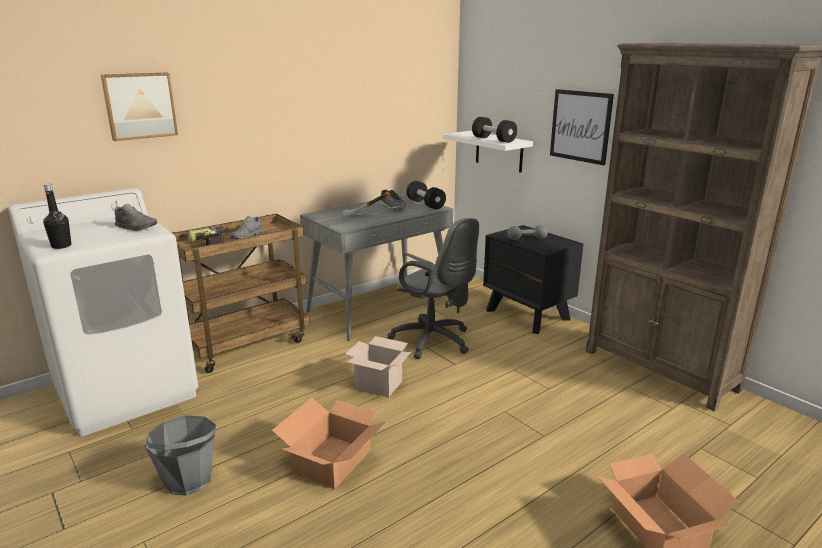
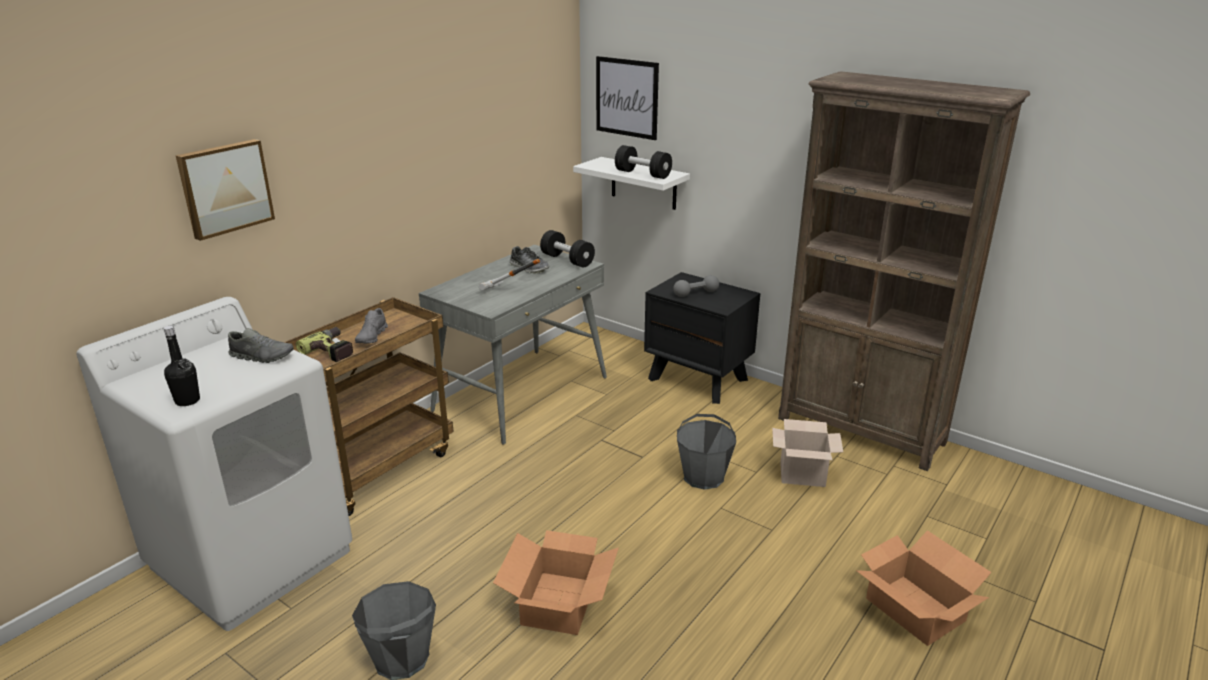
camera: 15 degrees left, 5 degrees up
cardboard box [345,336,411,397] -> cardboard box moved to [772,419,843,487]
grey office chair [387,218,479,359] -> none
picture [550,89,614,165] -> picture moved to [596,56,659,140]
none -> grey bucket [677,414,736,490]

